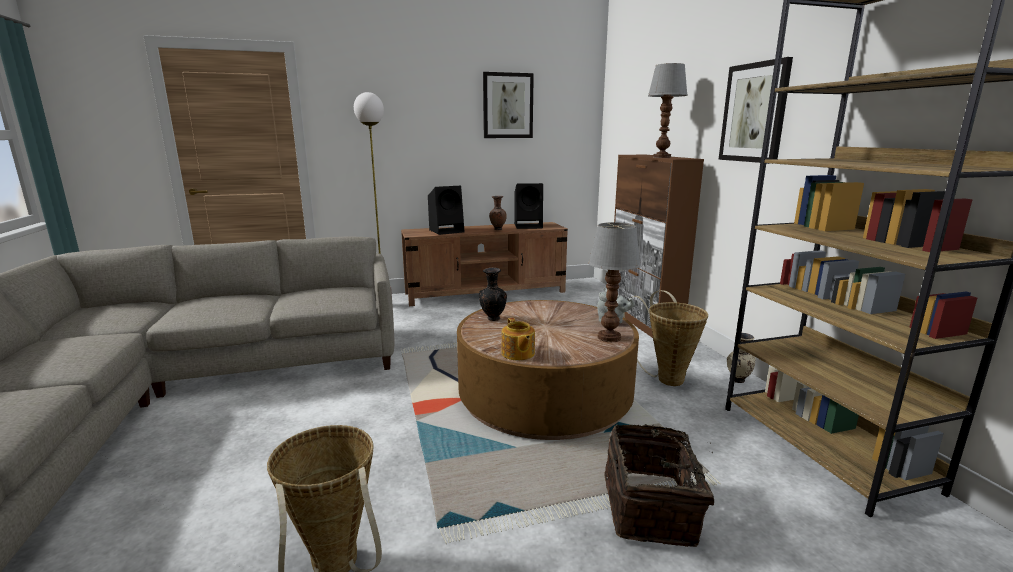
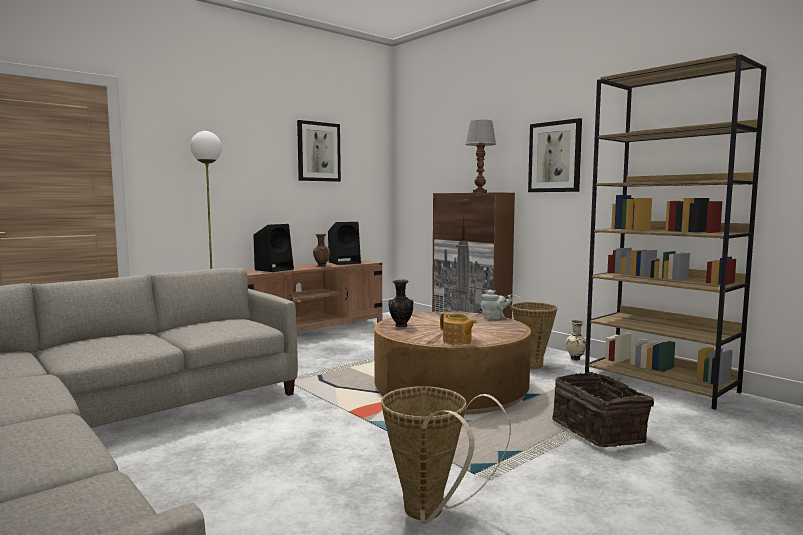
camera: 25 degrees left, 10 degrees down
table lamp [588,222,641,342] -> none

